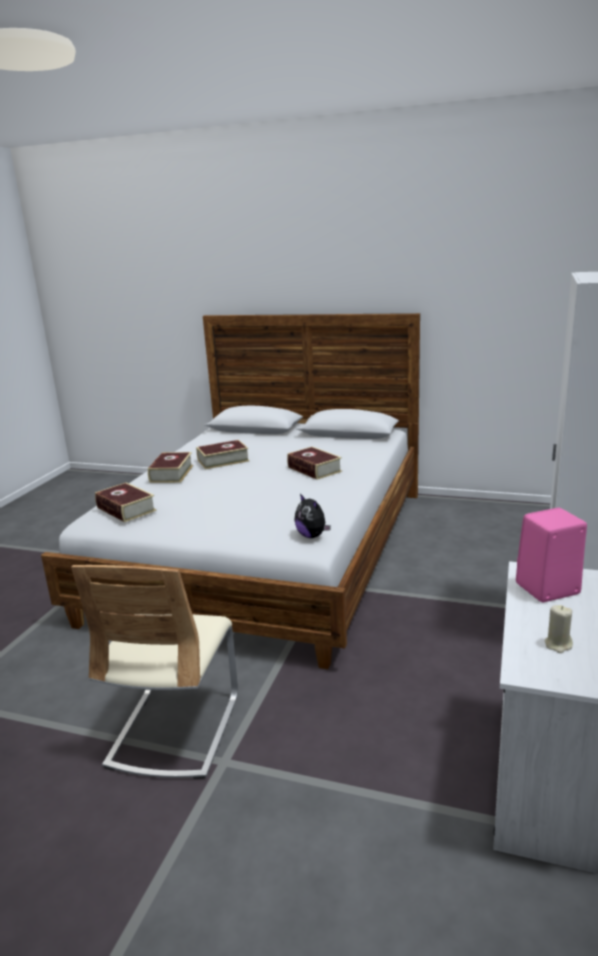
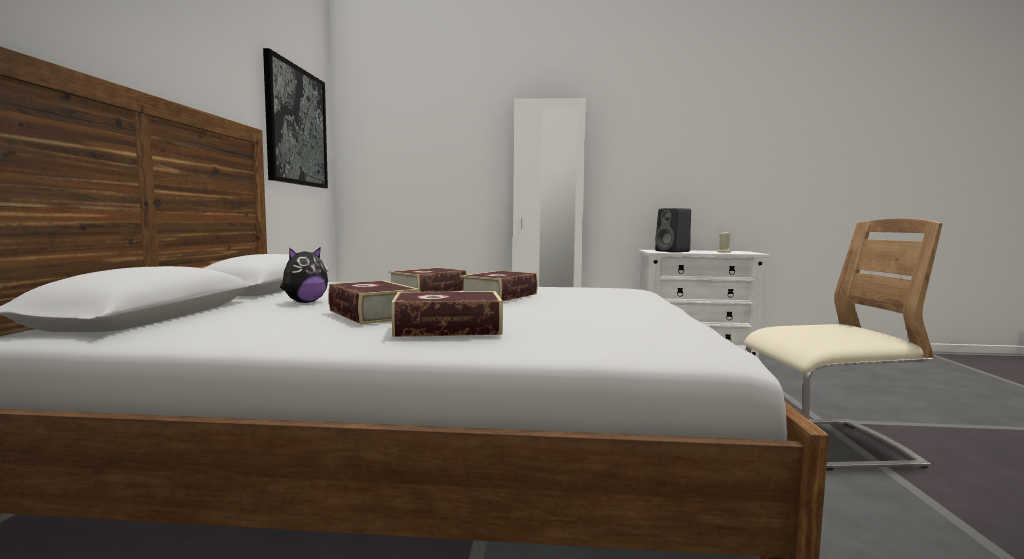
camera: 105 degrees left, 15 degrees down
book [95,482,156,522] -> book moved to [461,271,538,301]
plush toy [294,494,331,538] -> plush toy moved to [280,247,328,303]
pink speaker [516,508,587,602] -> black speaker [655,208,691,252]
none -> picture [263,48,328,188]

